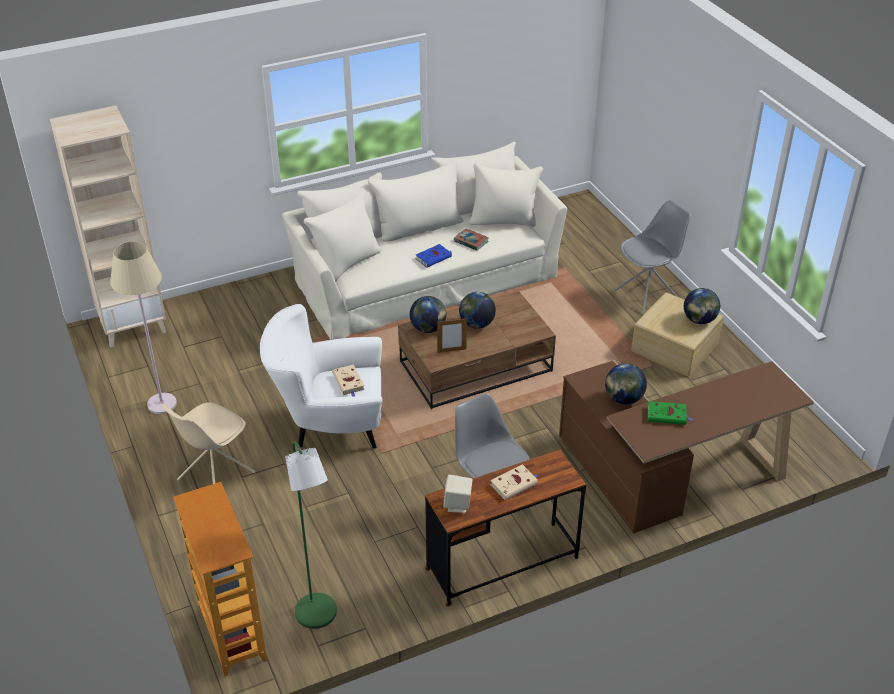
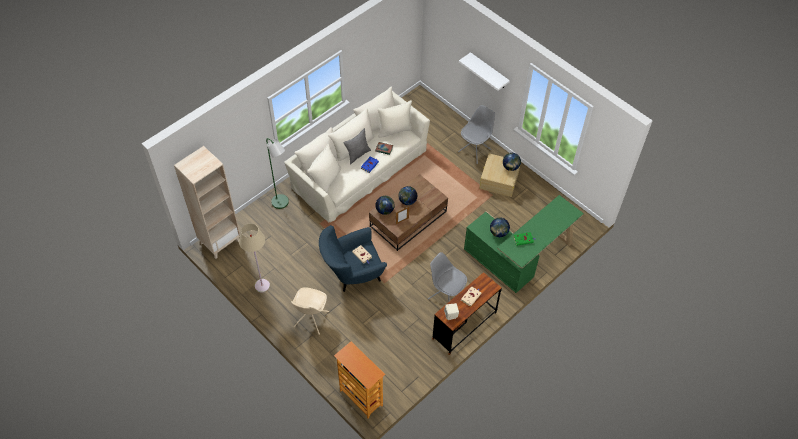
camera: 20 degrees left, 15 degrees up
white armchair [260,304,382,449] -> blue armchair [319,225,387,292]
green floor lamp [285,441,337,629] -> green floor lamp moved to [266,138,289,209]
brown desk [559,360,814,534] -> green desk [464,195,584,293]
none -> grey pillow [343,128,371,165]
none -> white shelf [459,52,510,91]

